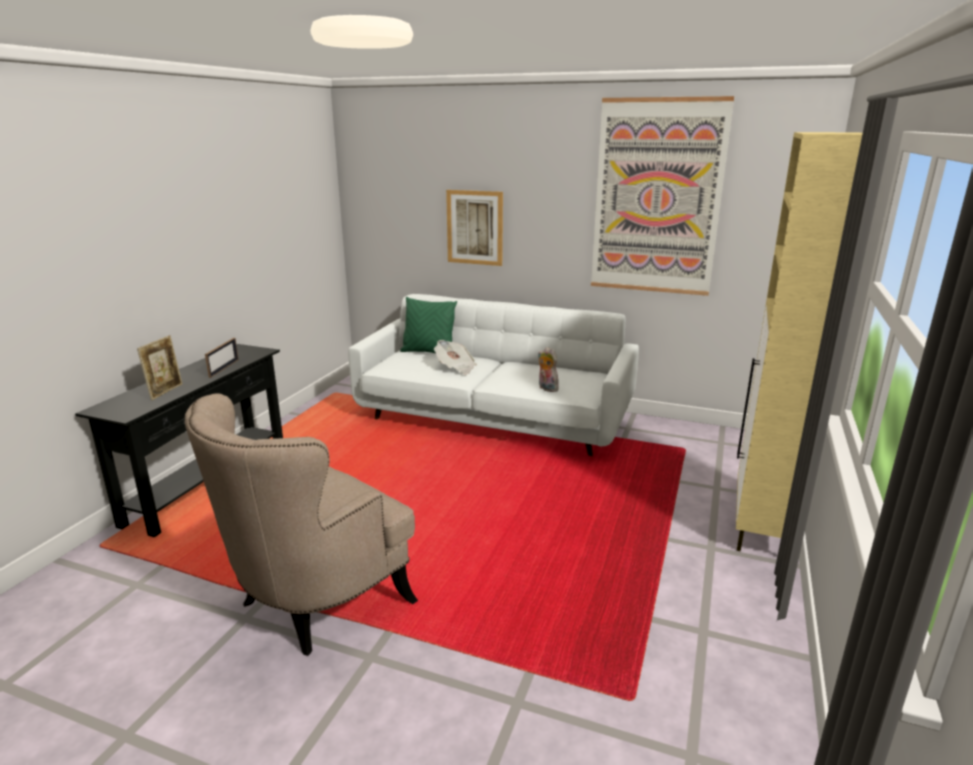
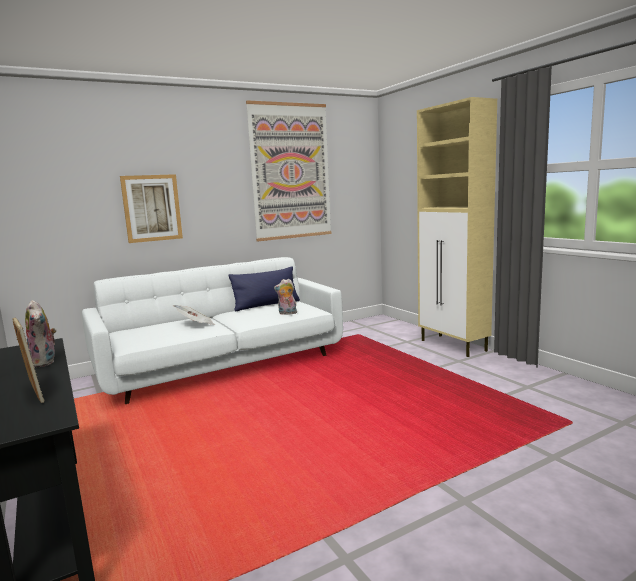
camera: 50 degrees left, 10 degrees down
beige armchair [185,393,418,656] -> none
picture frame [205,338,239,378] -> plush toy [25,300,56,367]
green pillow [400,297,457,353] -> none
none -> blue pillow [229,266,300,311]

